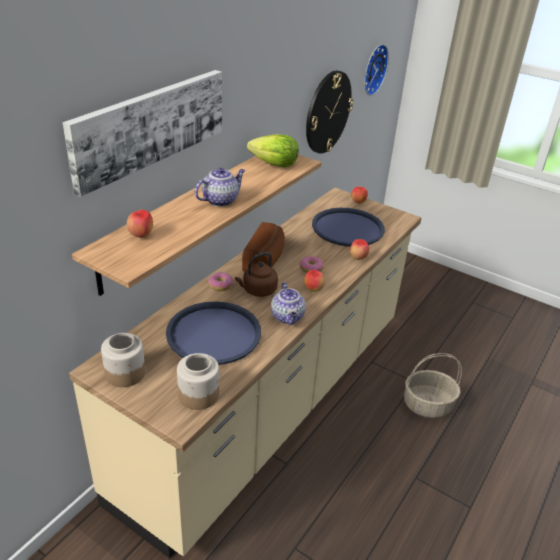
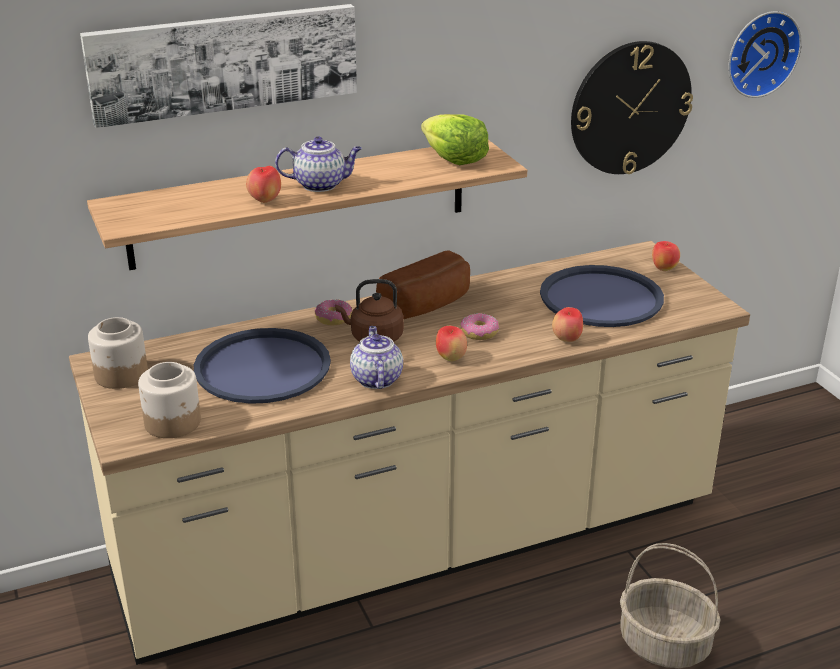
camera: 35 degrees right, 5 degrees down
apple [127,209,153,238] -> apple moved to [246,166,281,203]
teapot [271,282,306,325] -> teapot turned 150 degrees clockwise [350,326,403,389]

